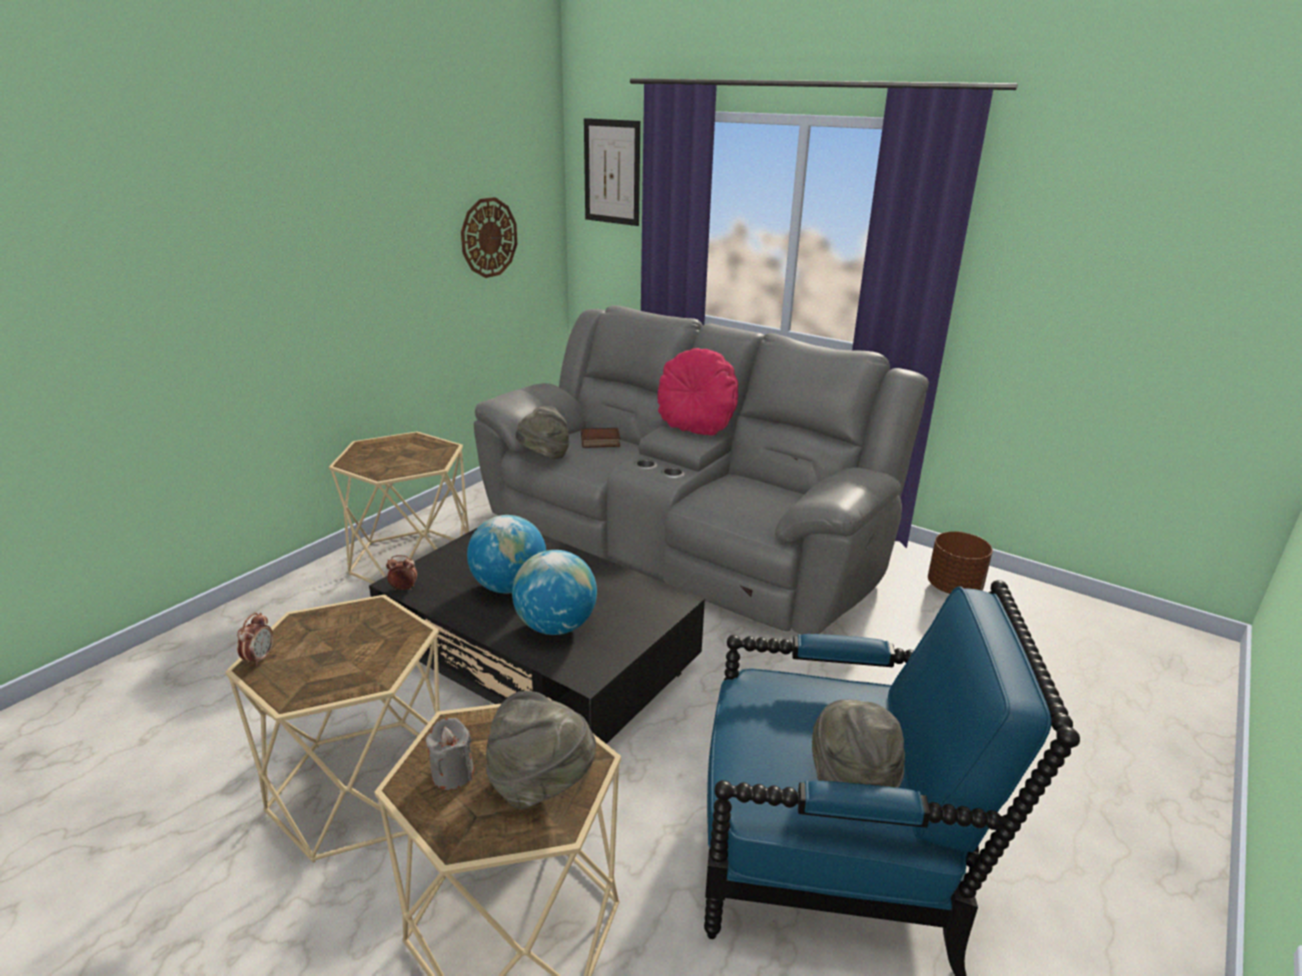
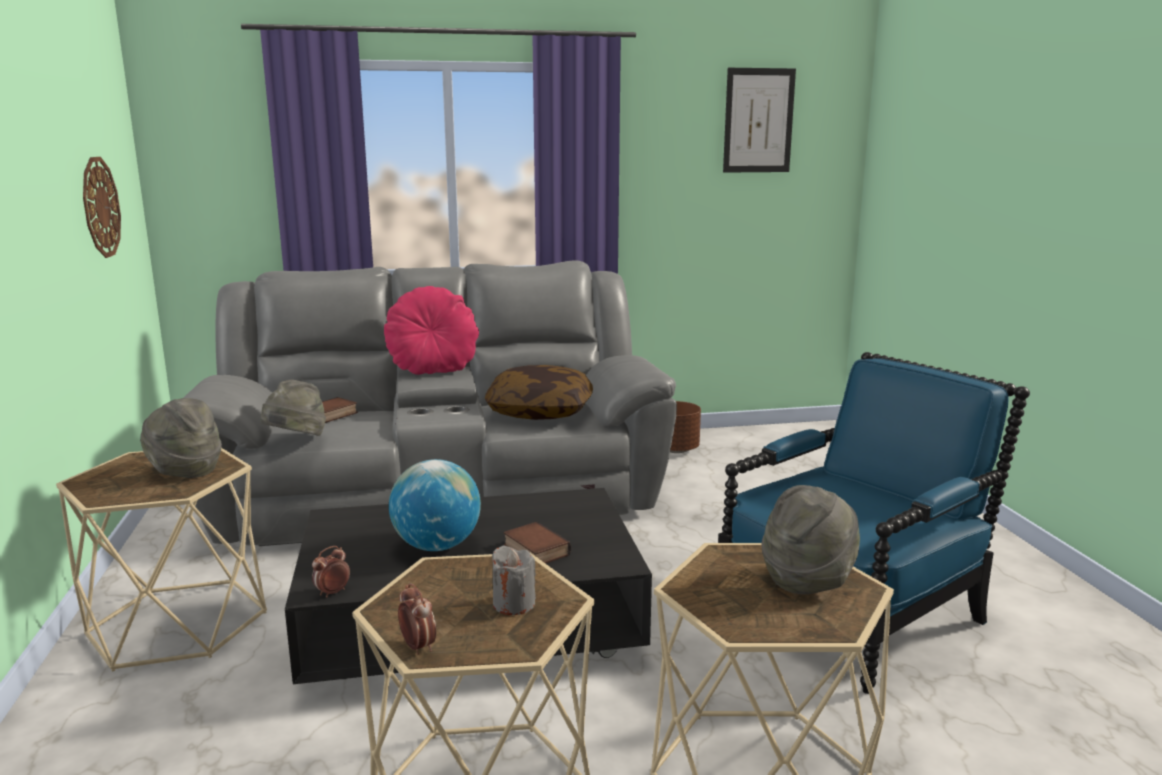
camera: 45 degrees left, 10 degrees down
grey candle [425,718,474,790] -> grey candle moved to [492,546,536,615]
globe [512,550,597,635] -> book [503,522,571,564]
picture [584,118,640,226] -> picture moved to [723,68,796,173]
grey hat [812,699,905,788] -> grey hat moved to [140,398,222,478]
none -> pillow [485,365,593,420]

